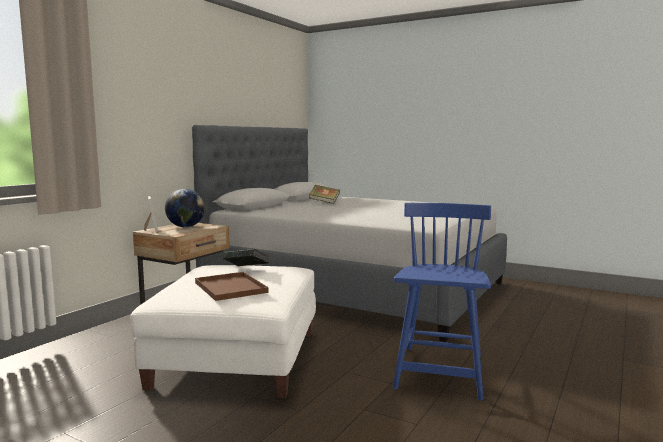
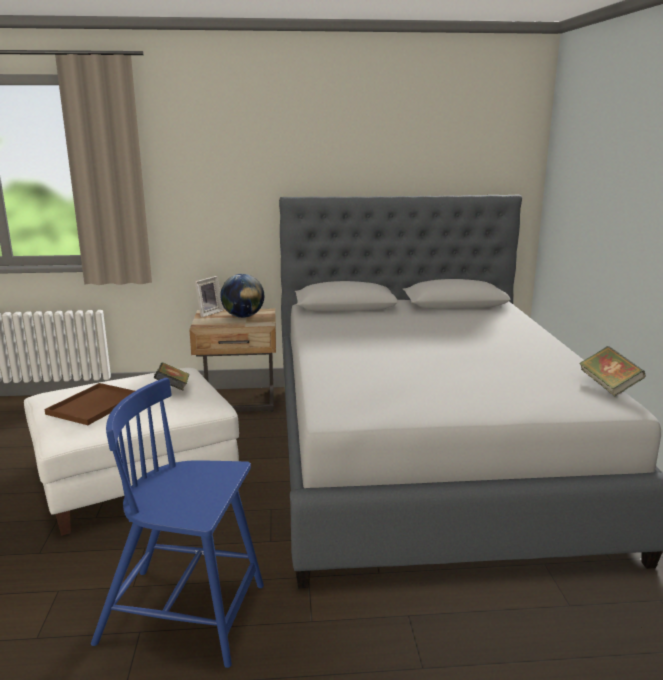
camera: 55 degrees right, 10 degrees up
book [309,185,340,204] -> book moved to [579,346,646,396]
blue chair [393,203,491,401] -> blue chair turned 150 degrees counterclockwise [91,378,264,668]

